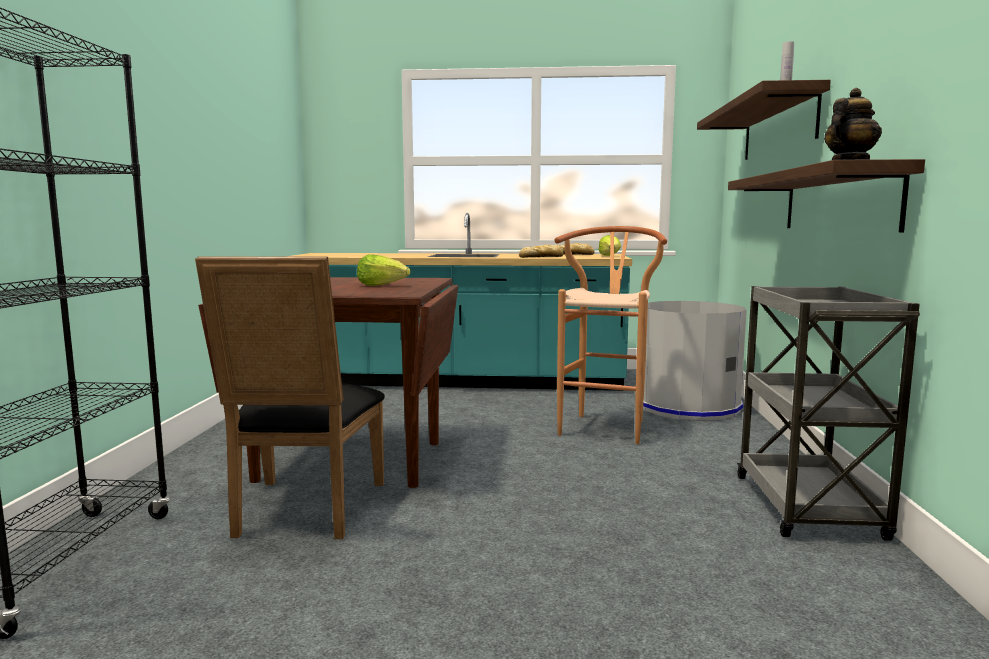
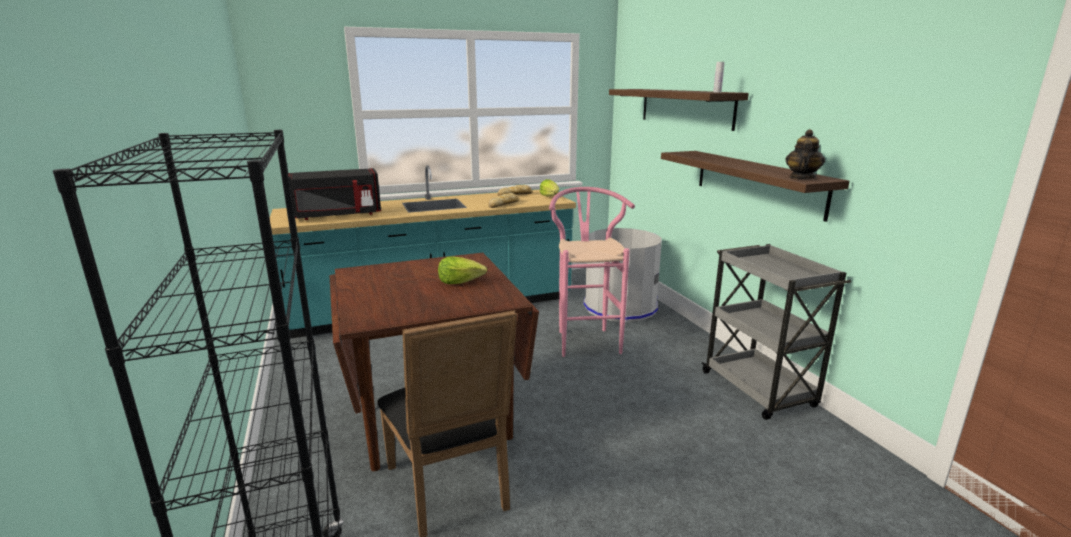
camera: 25 degrees left, 10 degrees up
brown stool [554,226,667,444] -> pink stool [549,187,635,357]
none -> black microwave [288,168,381,220]

